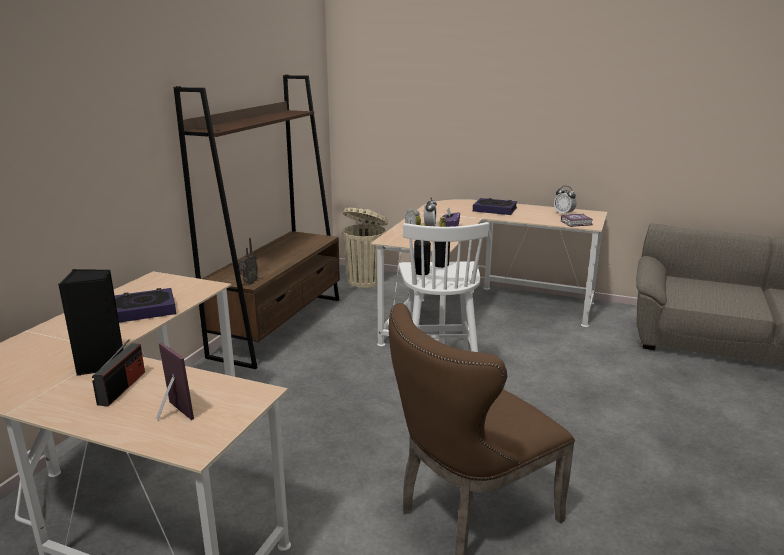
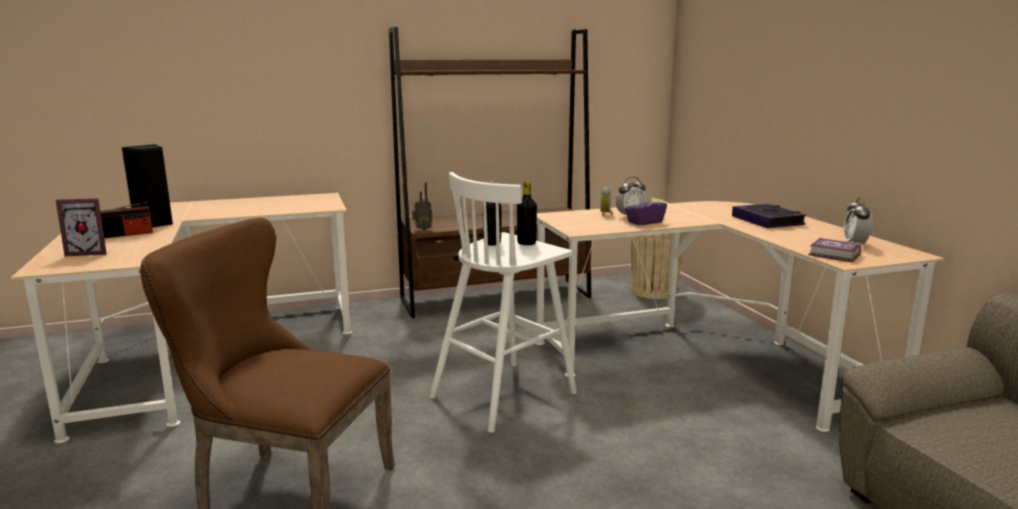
camera: 50 degrees right, 5 degrees down
book [115,288,176,323] -> none
picture frame [156,342,194,420] -> picture frame turned 75 degrees clockwise [56,198,107,256]

